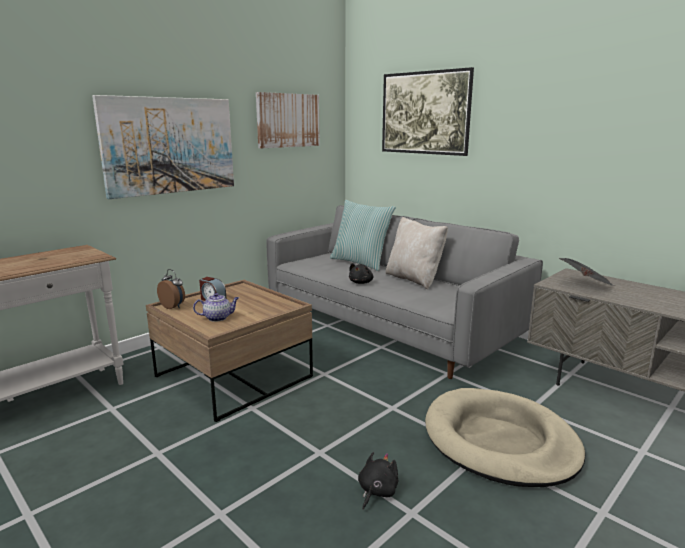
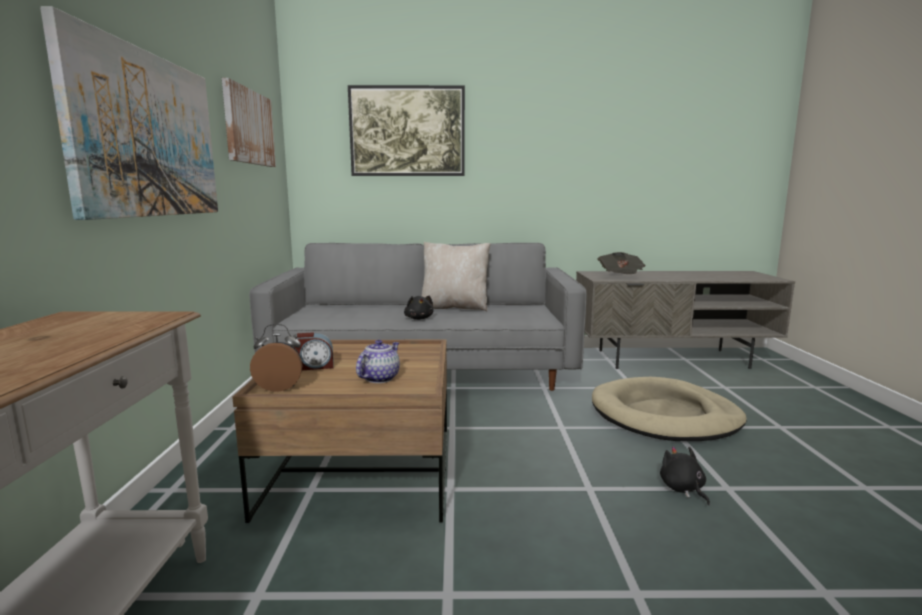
camera: 45 degrees left, 5 degrees down
pillow [330,200,396,271] -> none

